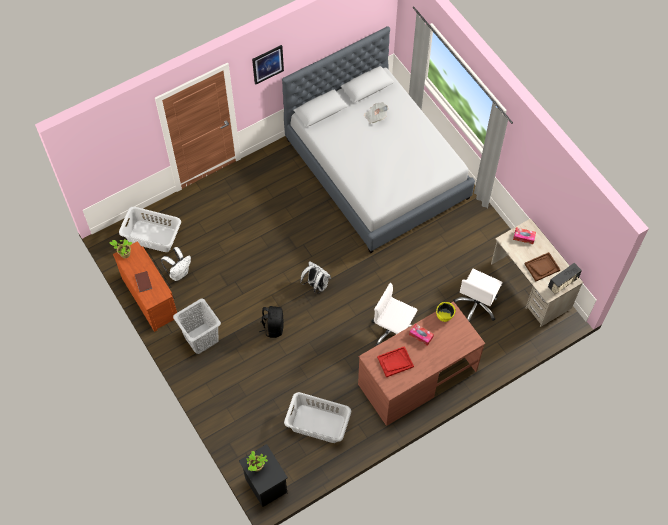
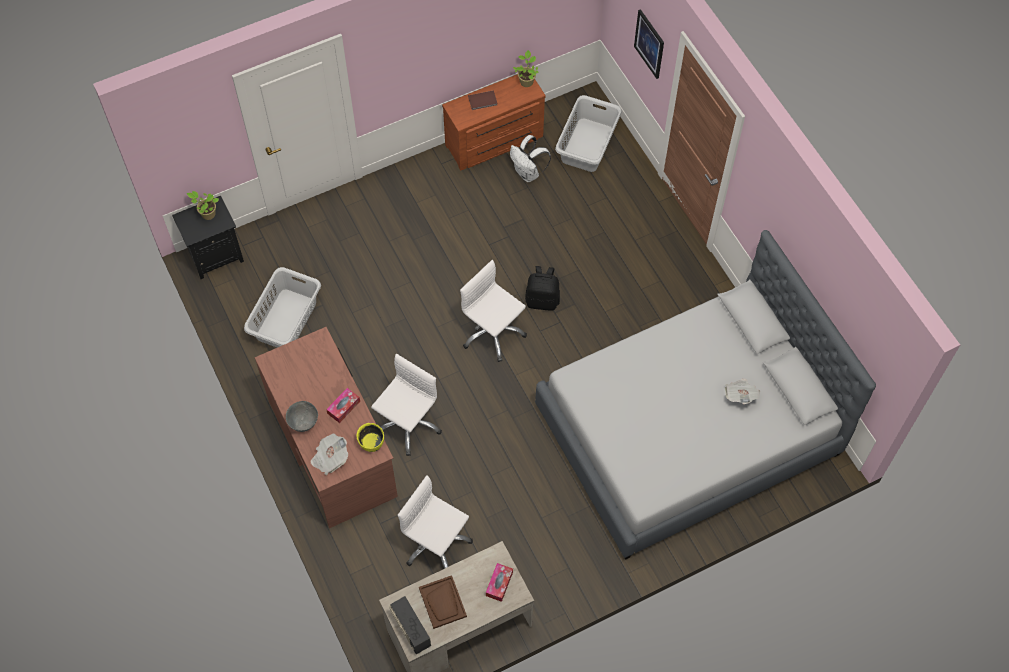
camera: 95 degrees right, 0 degrees up
grey laundry basket [173,298,221,354] -> none
picture [252,45,284,85] -> picture moved to [634,9,664,79]
black backpack [259,306,284,338] -> black backpack moved to [525,266,560,311]
white backpack [300,261,331,293] -> white office chair [460,260,527,362]
red tray [377,346,414,377] -> none
none -> grey bowl [286,401,318,432]
none -> newspaper [310,434,348,475]

